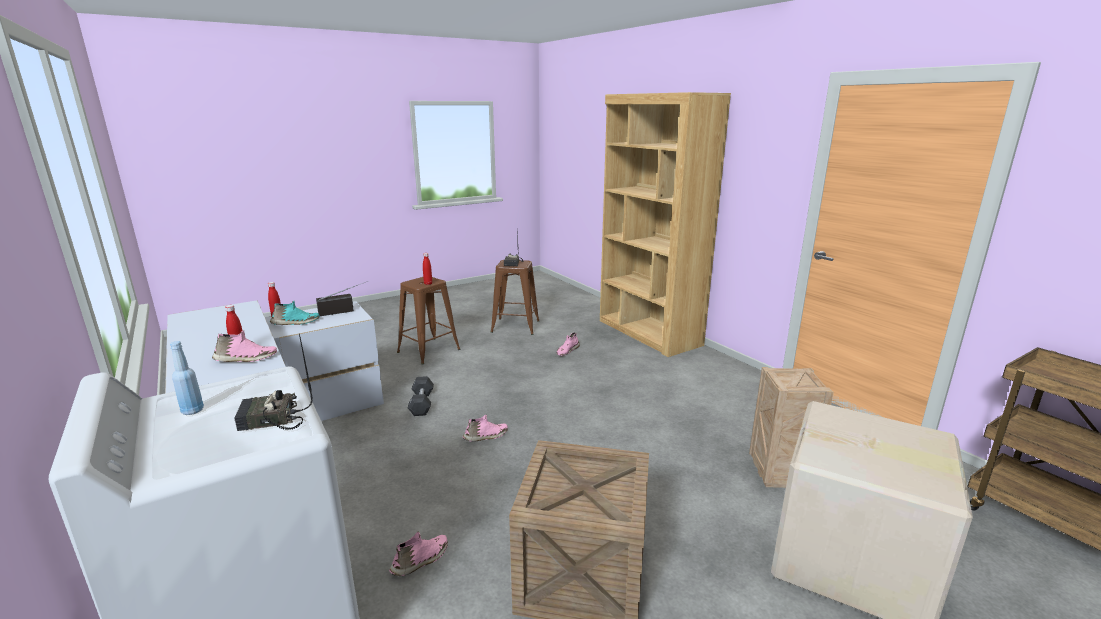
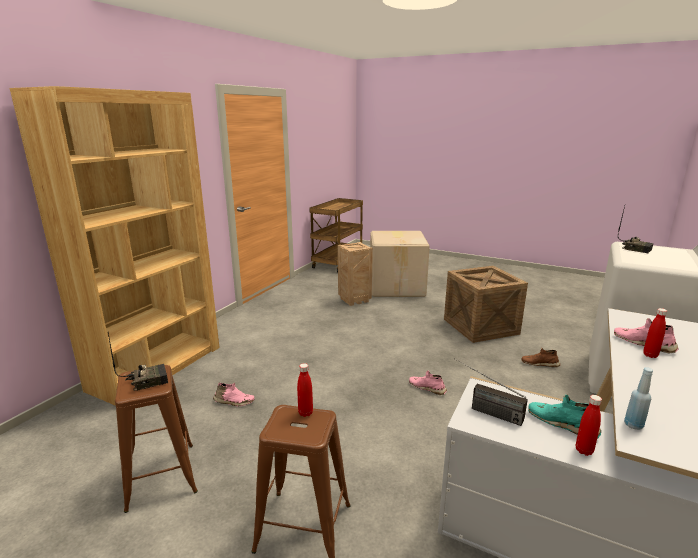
camera: 120 degrees left, 0 degrees up
blue bottle [170,341,204,415] -> blue bottle moved to [624,367,653,430]
pink shoe [389,531,448,576] -> brown shoe [521,348,560,368]
black dumbbell [408,376,434,416] -> none

